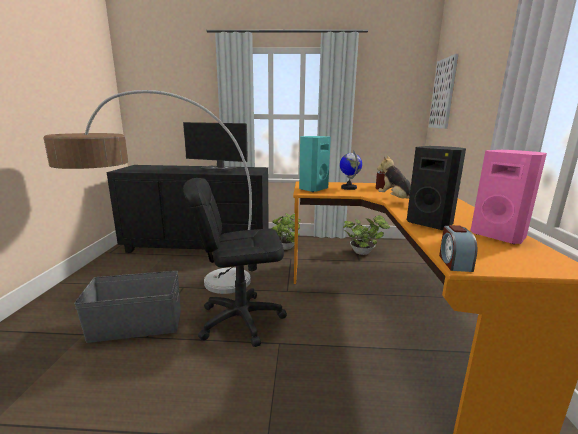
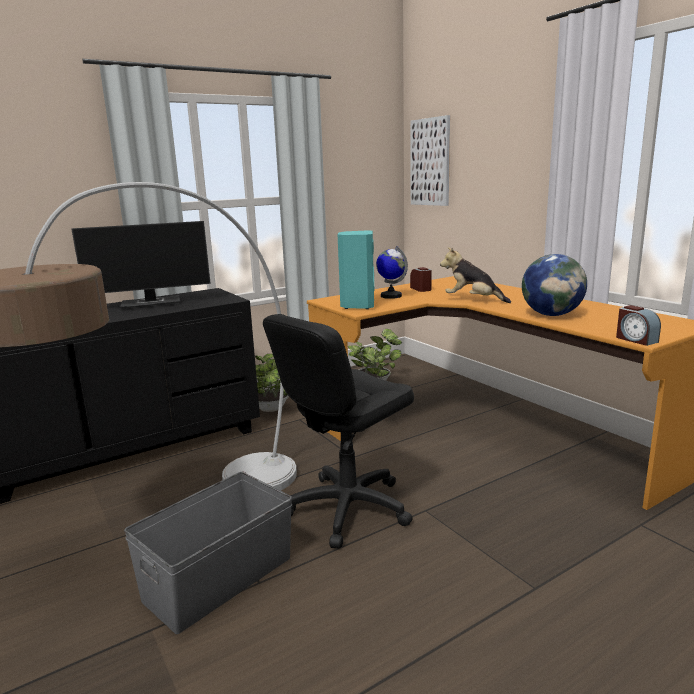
camera: 35 degrees left, 0 degrees up
black speaker [407,146,466,230] -> globe [522,254,587,316]
pink speaker [470,150,547,244] -> none

